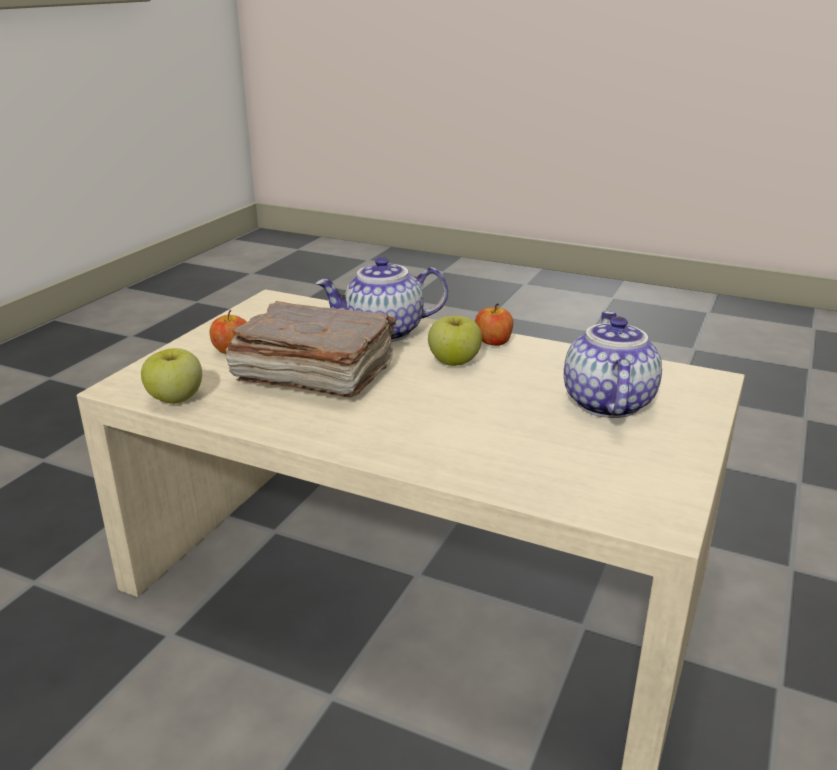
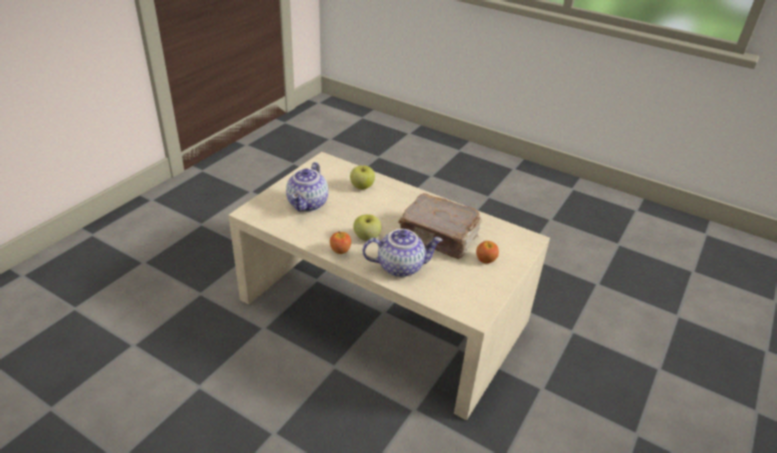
camera: 175 degrees left, 10 degrees up
apple [141,348,202,404] -> apple moved to [350,165,375,189]

